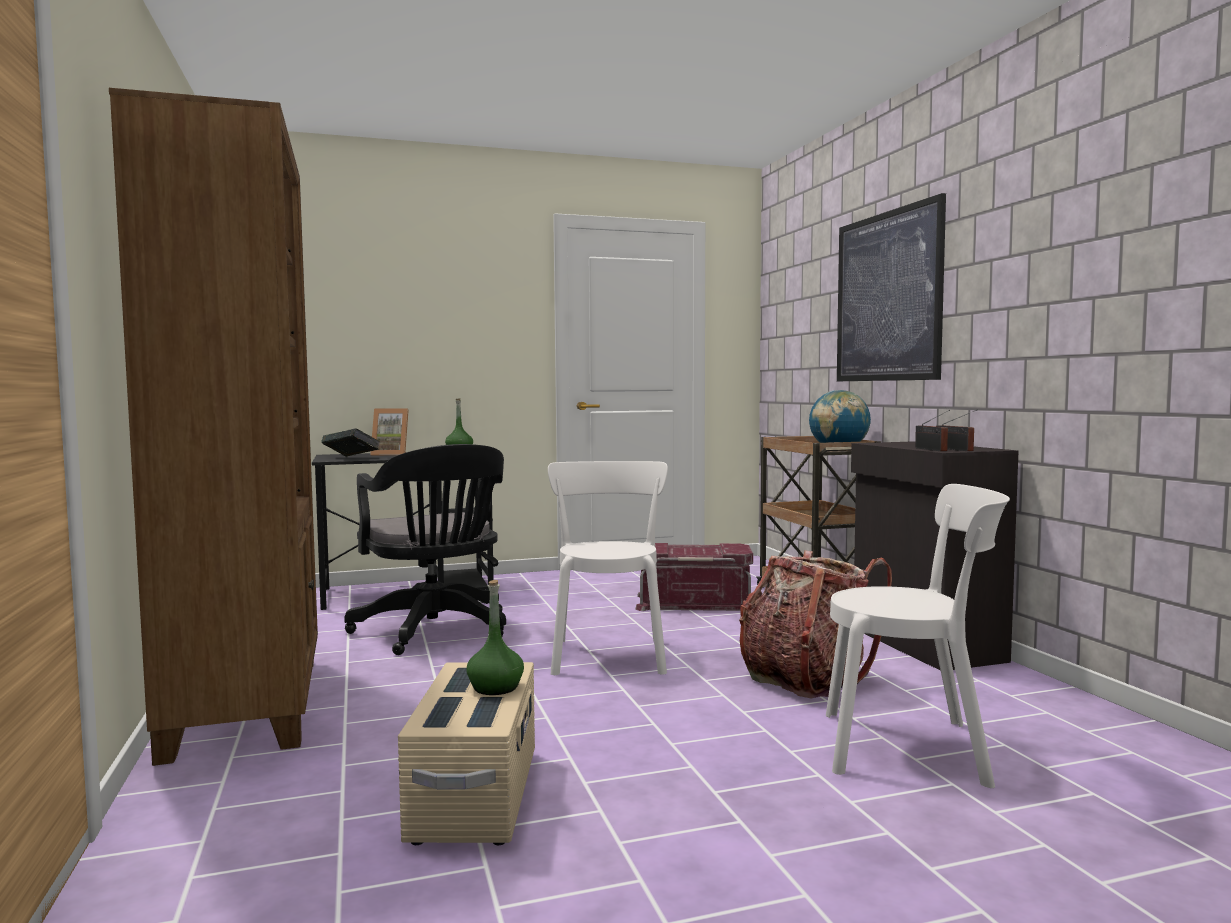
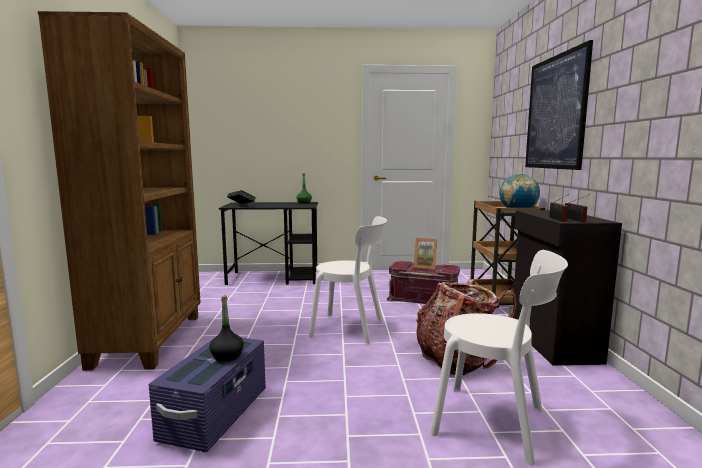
camera: 15 degrees right, 5 degrees up
black office chair [344,444,506,655] -> none
picture frame [370,408,409,456] -> picture frame moved to [413,238,438,270]
beige storage box [398,662,535,846] -> purple storage box [149,338,266,452]
green bottle [466,580,524,695] -> black bottle [209,295,244,362]
white chair [548,461,668,675] -> white chair turned 90 degrees clockwise [309,216,387,344]

